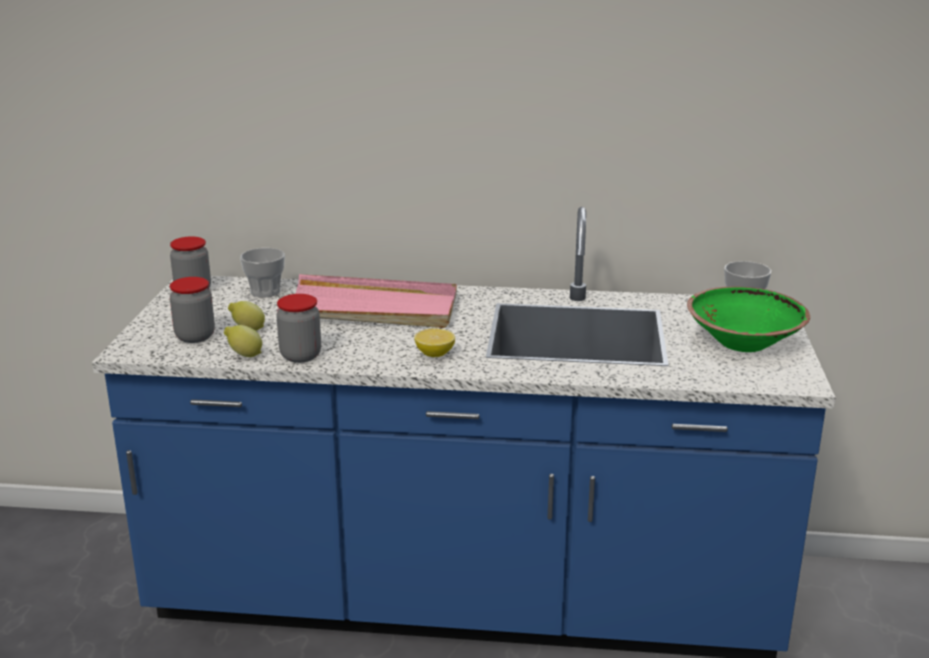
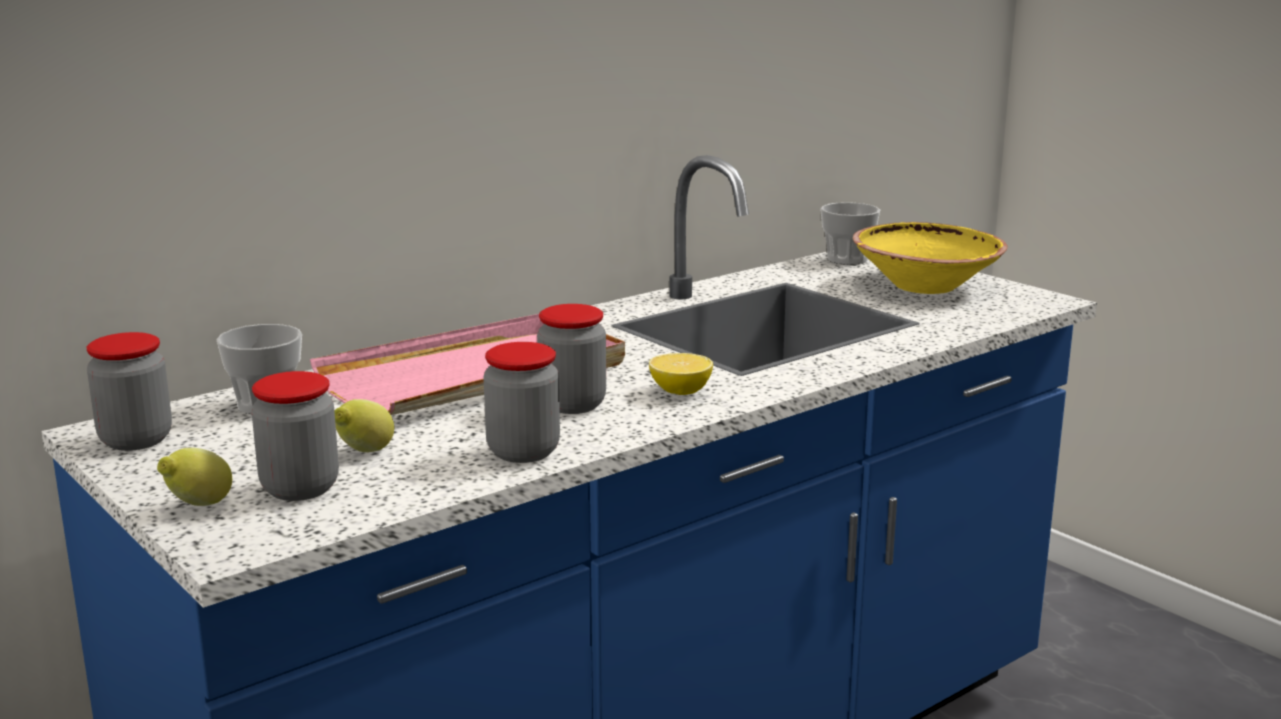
camera: 45 degrees left, 5 degrees down
lemon [224,325,262,357] -> lemon moved to [157,447,232,506]
green bowl [687,287,810,352] -> yellow bowl [853,222,1008,294]
none -> jar [537,304,606,414]

